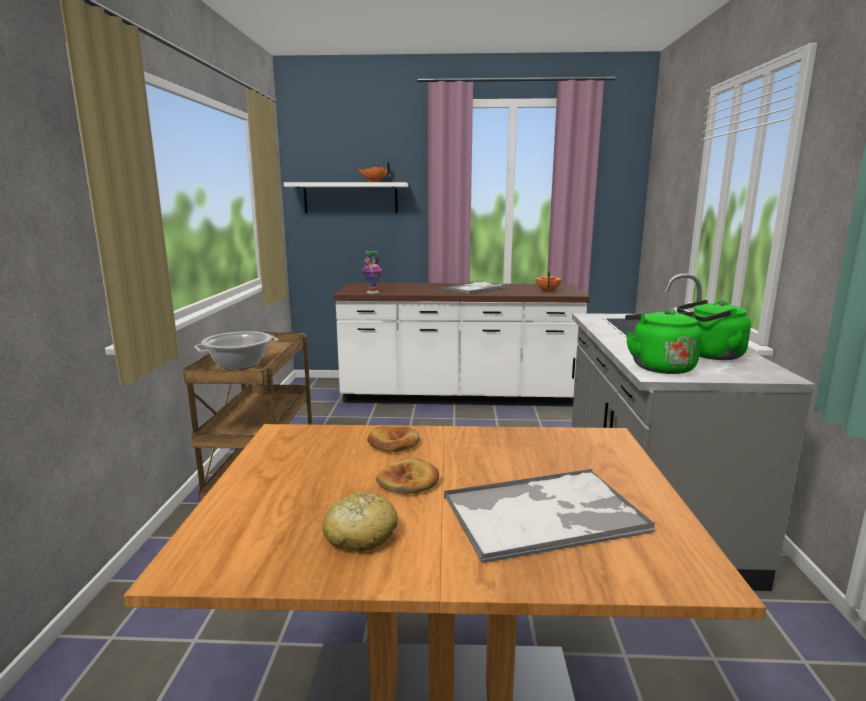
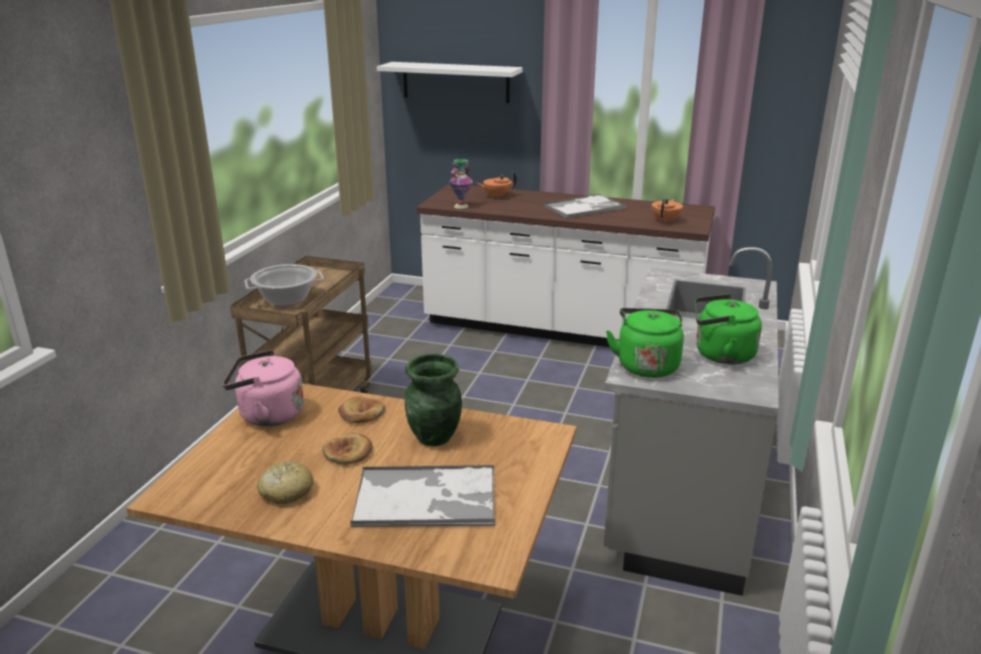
camera: 15 degrees right, 10 degrees up
orange teapot [357,161,390,182] -> orange teapot moved to [476,171,517,198]
none -> pink kettle [223,350,304,427]
none -> green vase [405,354,462,446]

